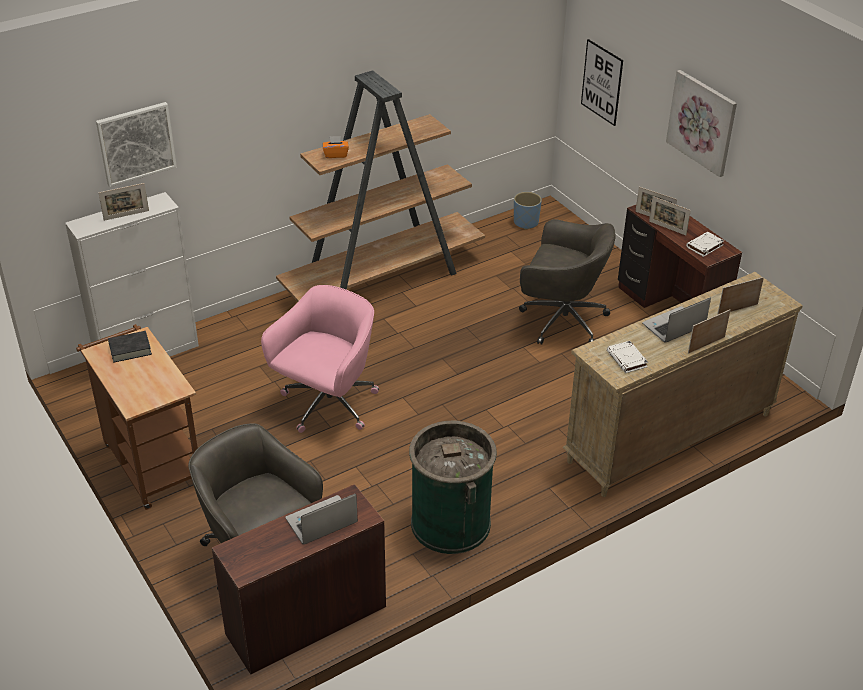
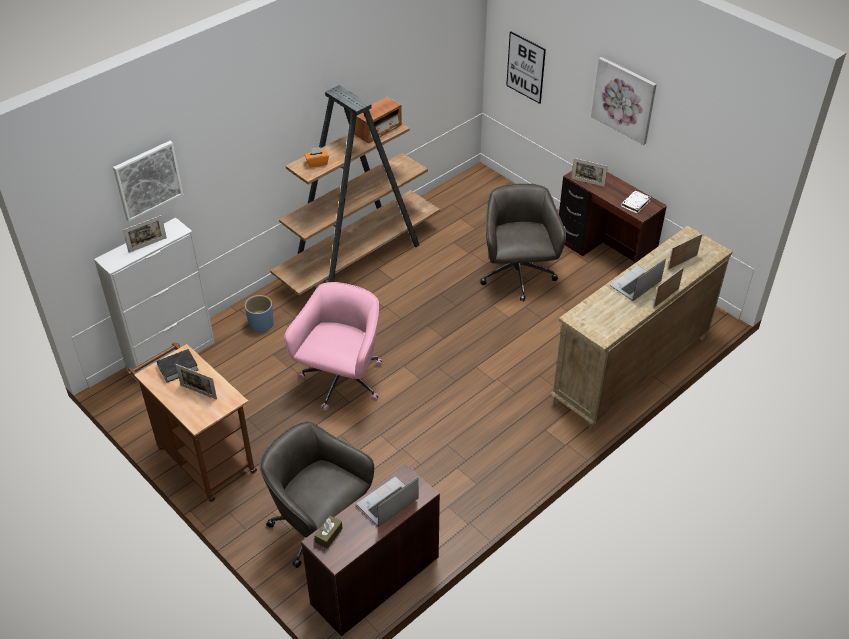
camera: 10 degrees left, 5 degrees up
green trash can [409,421,497,554] -> none
blue planter [514,192,542,230] -> blue planter moved to [245,295,274,333]
grey office chair [519,219,616,345] -> grey office chair turned 105 degrees counterclockwise [480,183,566,301]
white book [607,341,648,373] -> none
picture frame [649,196,691,235] -> picture frame moved to [176,364,217,400]
none -> brown tissue box [314,516,343,549]
none -> radio [354,96,402,144]

